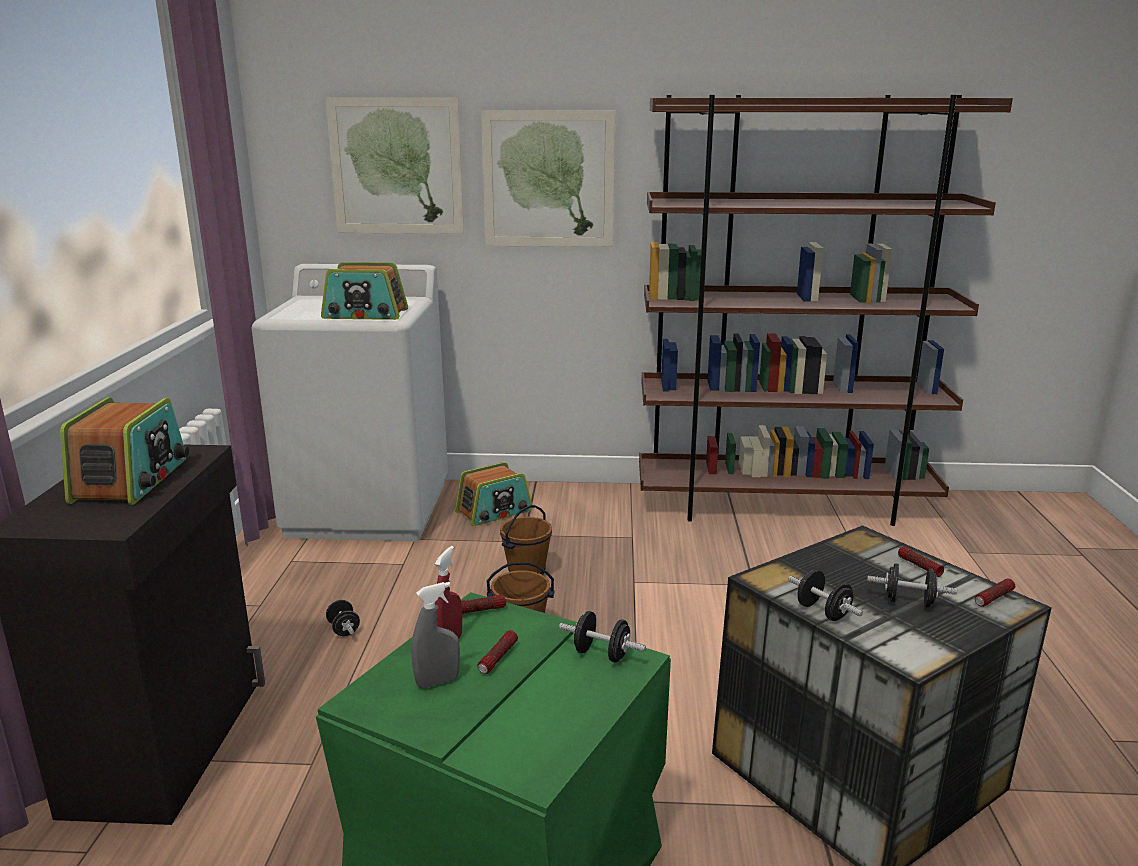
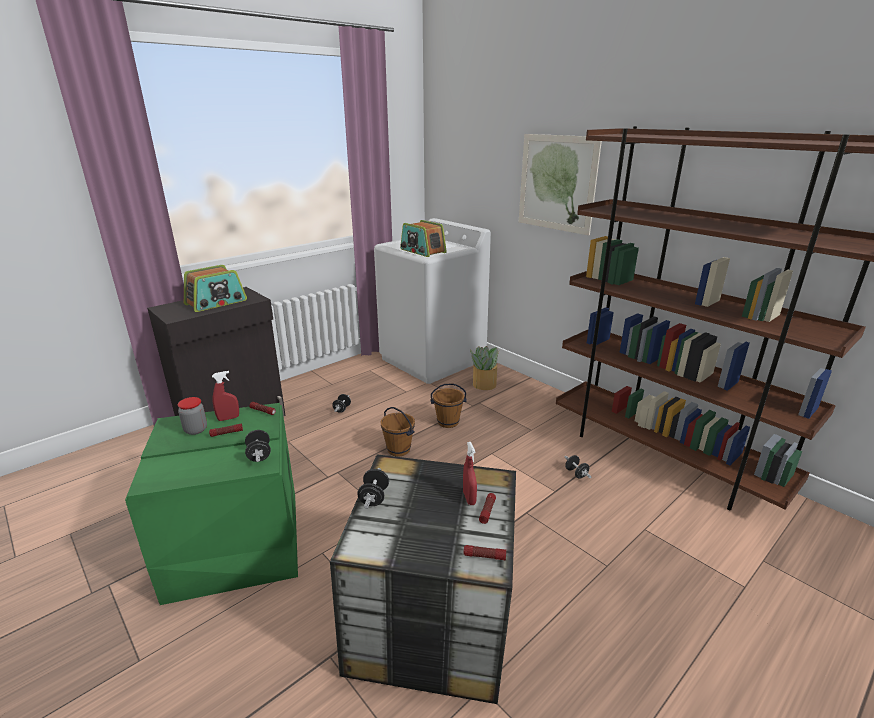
camera: 45 degrees right, 5 degrees up
picture [325,97,464,234] -> none
grey spray bottle [411,582,460,688] -> jar [178,397,207,435]
radio [455,462,532,526] -> potted plant [470,346,499,390]
black dumbbell [867,563,957,607] -> black dumbbell moved to [565,455,591,479]
none -> red spray bottle [463,442,477,505]

